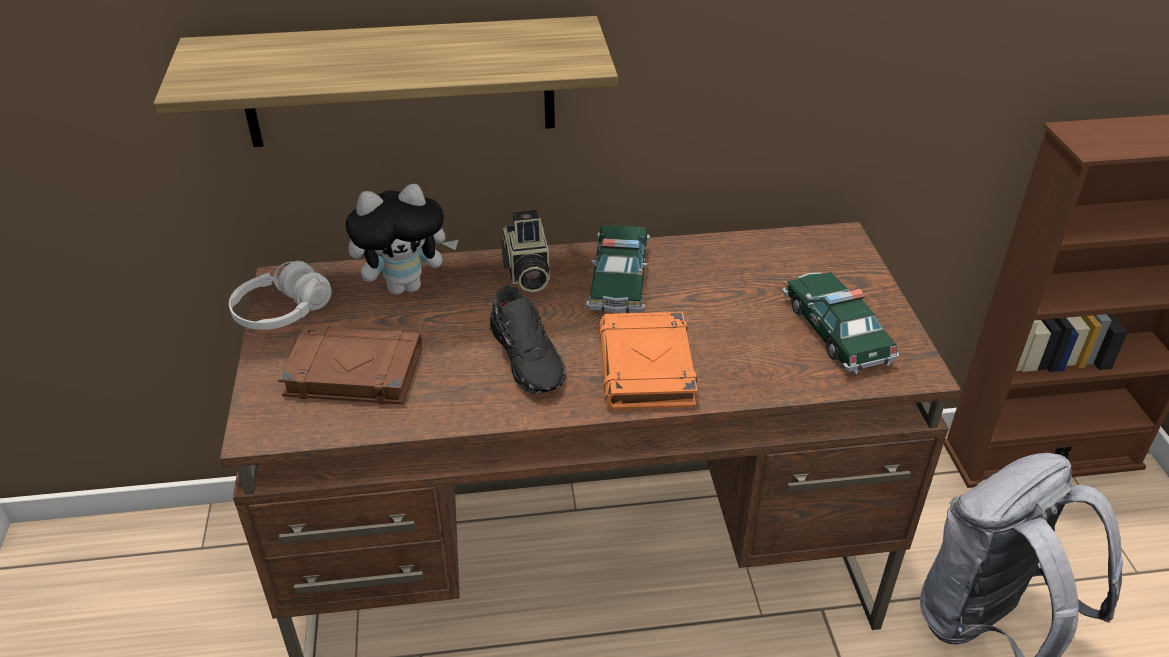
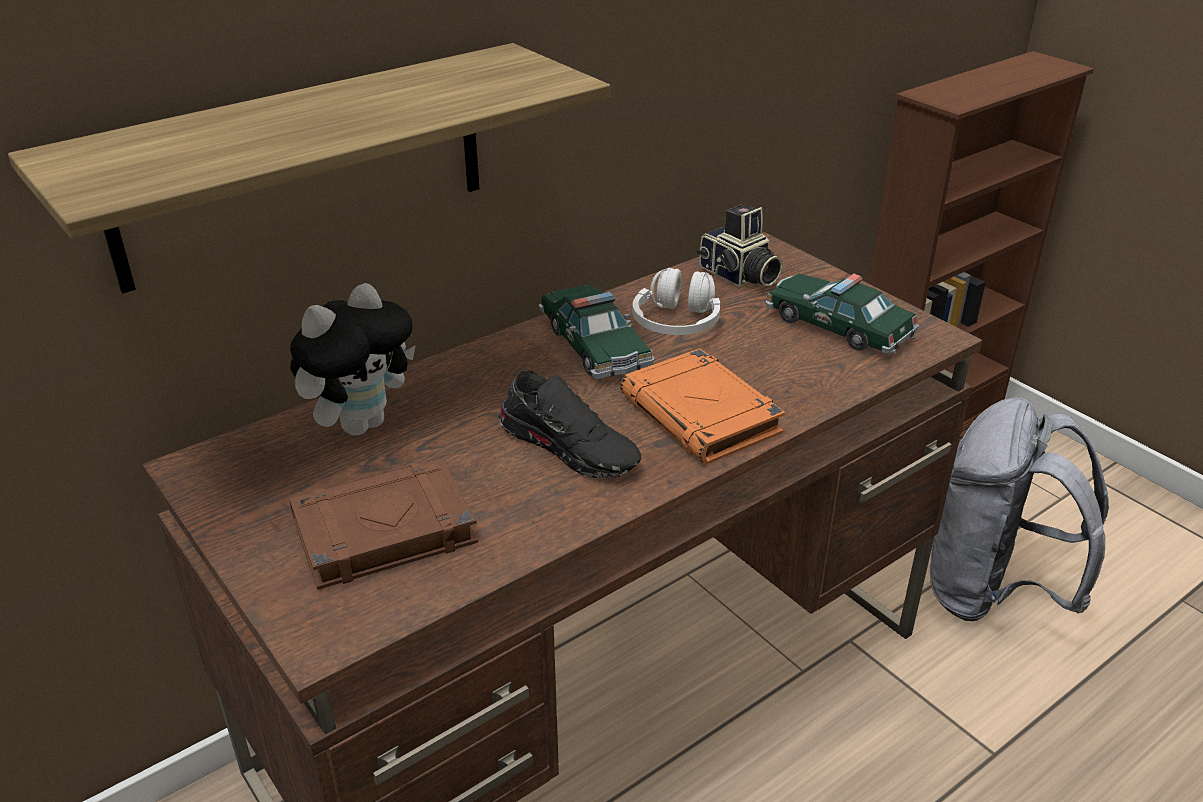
camera: 30 degrees left, 5 degrees down
white headphones [229,261,332,330] -> white headphones moved to [633,268,720,335]
camera [501,210,550,293] -> camera moved to [697,204,783,287]

